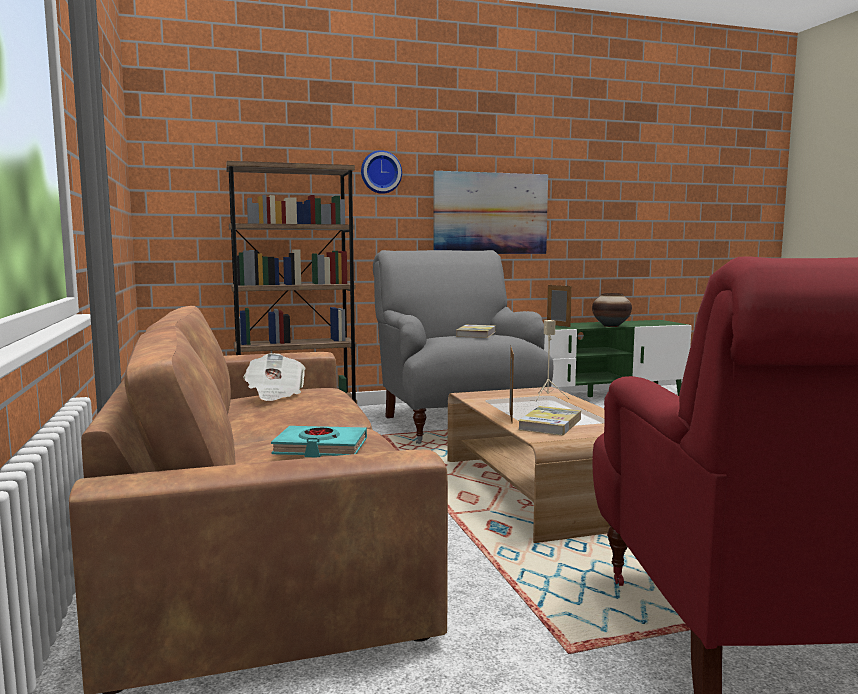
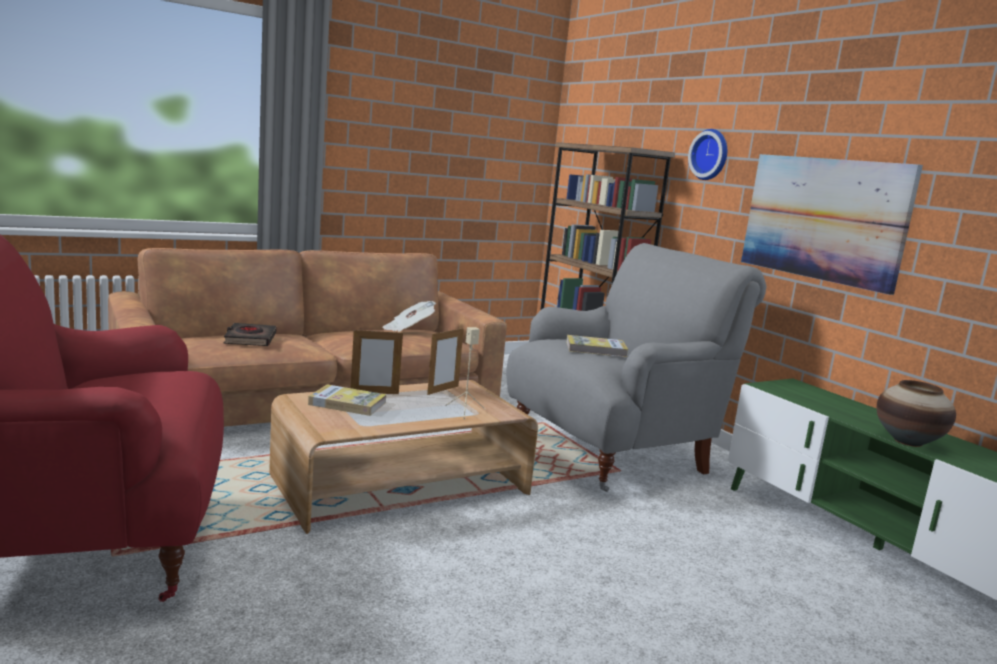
camera: 75 degrees right, 5 degrees up
turquoise book [271,426,367,457] -> black book [223,323,276,346]
picture frame [547,285,572,327] -> picture frame moved to [427,327,464,395]

